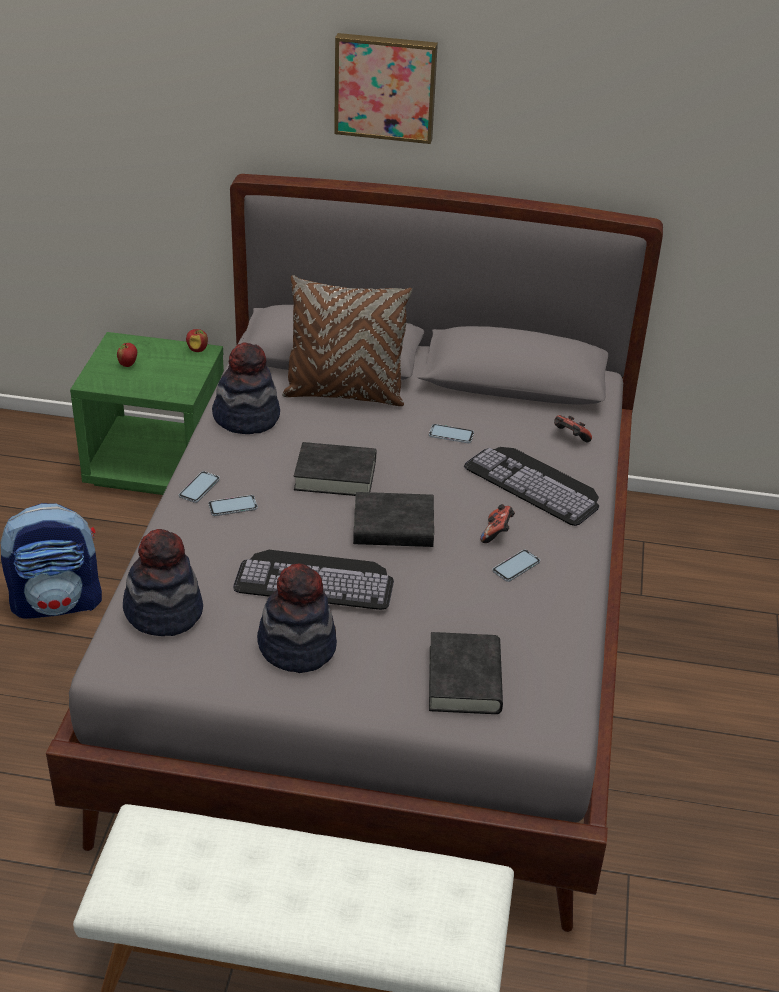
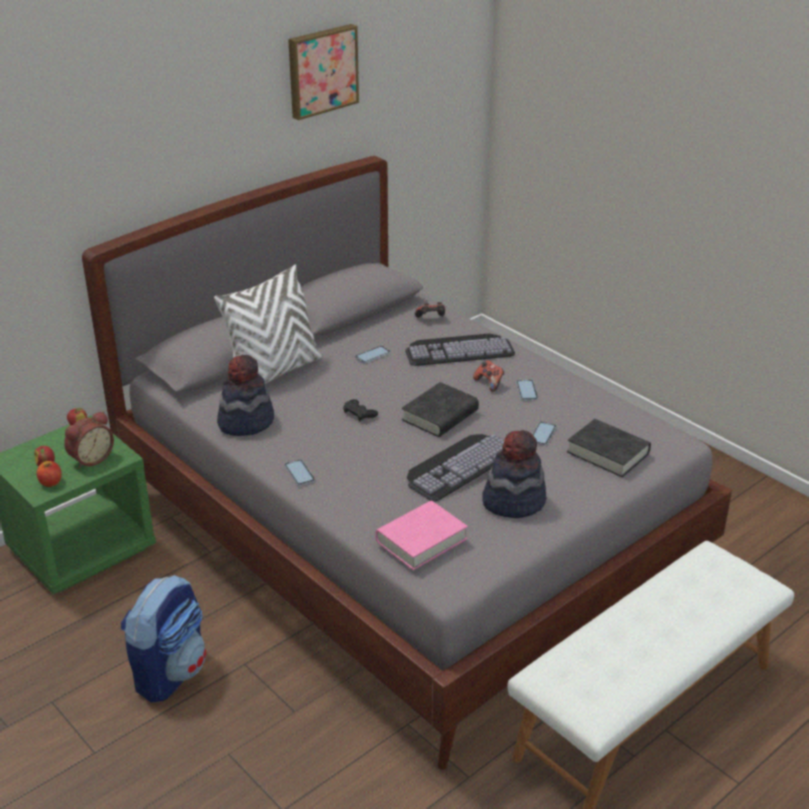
camera: 50 degrees left, 5 degrees down
hat [123,529,203,636] -> pink book [375,501,468,570]
phone [208,495,258,516] -> phone moved to [533,422,557,446]
brown pillow [282,275,413,406] -> white pillow [214,264,322,384]
black book [294,442,376,496] -> black game controller [343,399,378,421]
picture [334,33,438,144] -> picture moved to [288,24,359,120]
none -> apple [36,461,62,487]
none -> alarm clock [64,411,114,469]

